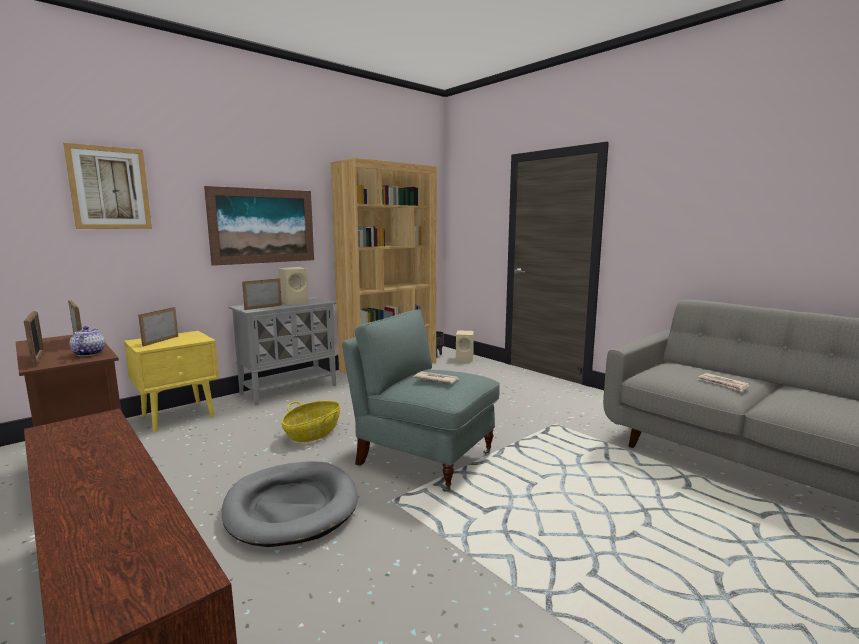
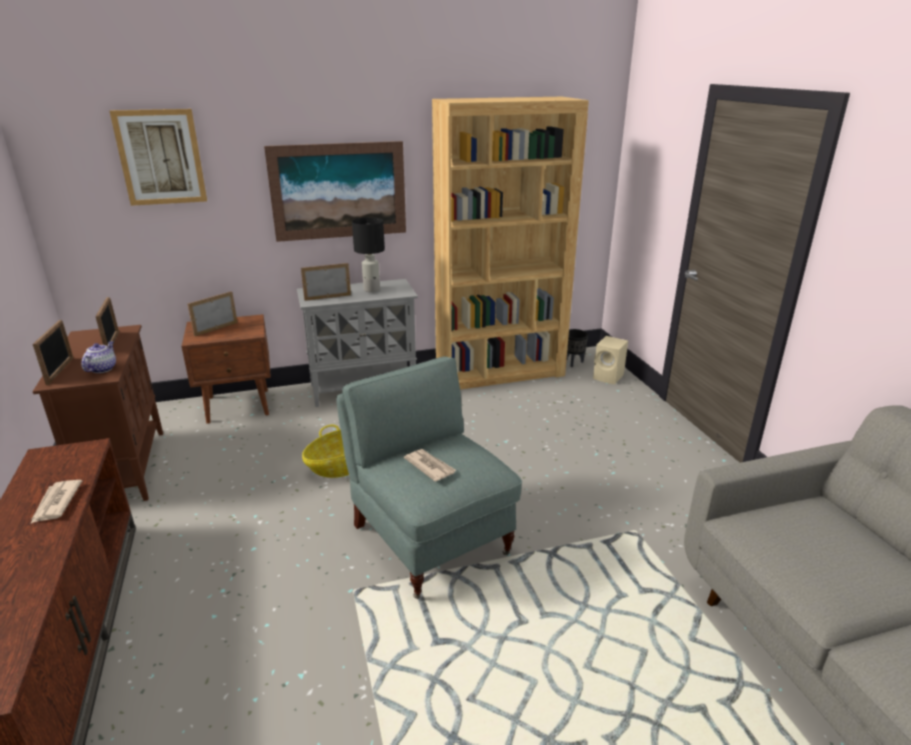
camera: 25 degrees right, 15 degrees up
yellow nightstand [124,331,219,432] -> brown nightstand [181,314,271,424]
grey dog bed [222,461,358,547] -> none
beige speaker [279,267,308,305] -> black table lamp [352,217,385,292]
newspaper [698,373,750,392] -> newspaper moved to [31,480,82,523]

